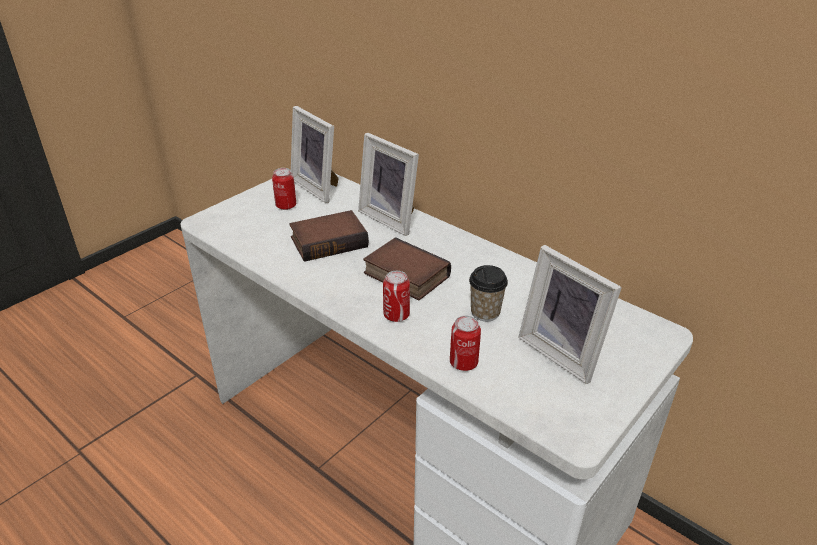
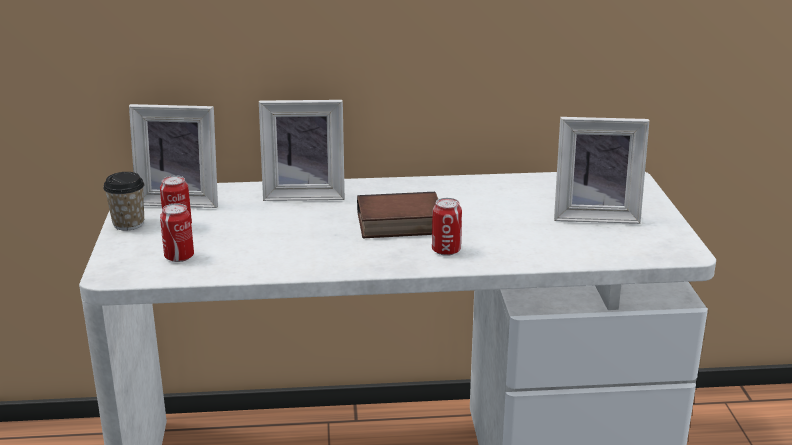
camera: 45 degrees left, 10 degrees down
book [289,210,369,262] -> none
can [450,316,481,371] -> can moved to [160,203,194,262]
cup [469,265,508,321] -> cup moved to [103,172,144,231]

